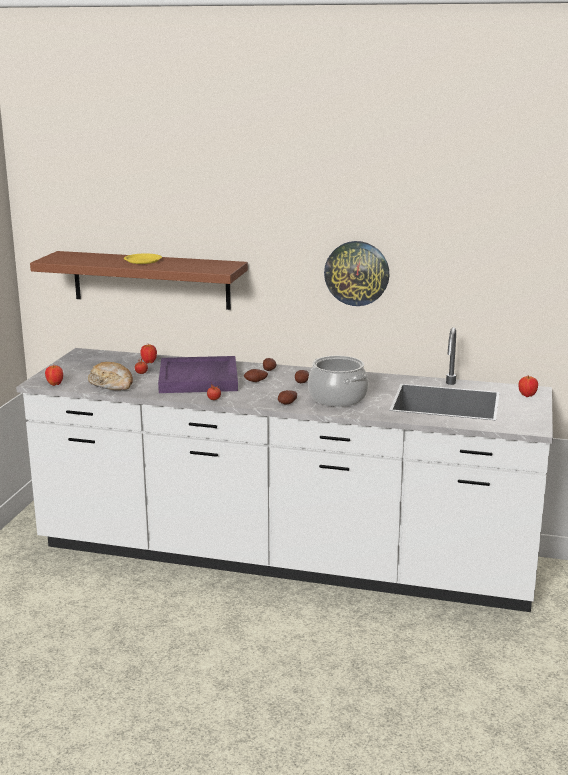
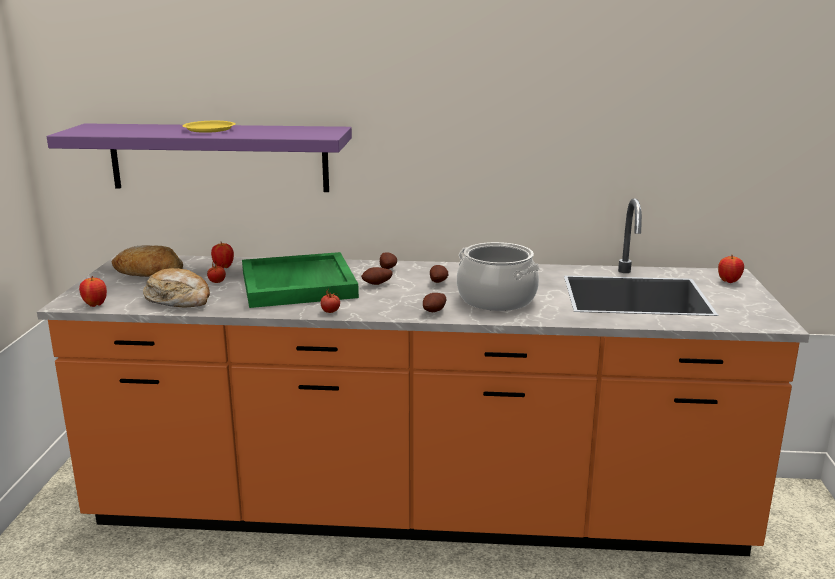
camera: 10 degrees left, 0 degrees up
white counter [16,327,553,612] -> orange counter [37,198,809,556]
brown shelf [30,251,248,310] -> purple shelf [47,123,352,192]
purple tray [158,356,238,393] -> green tray [242,252,359,308]
wall clock [324,241,389,306] -> none
none -> bread [112,245,183,277]

